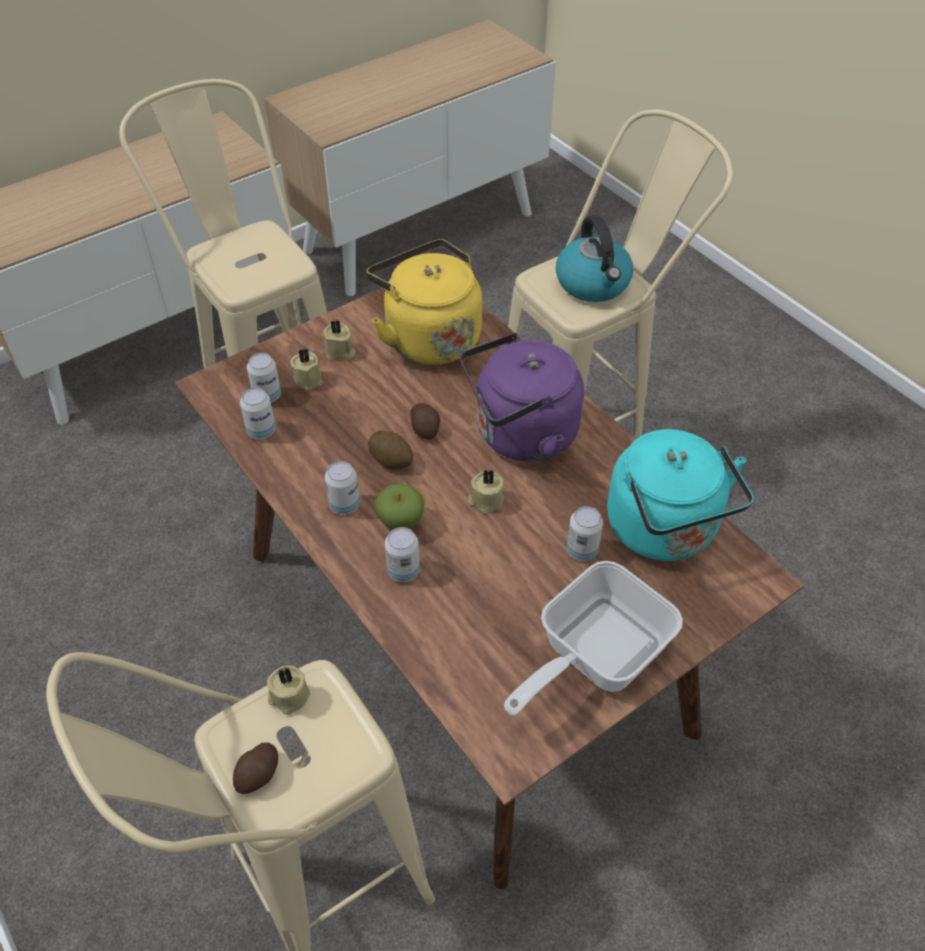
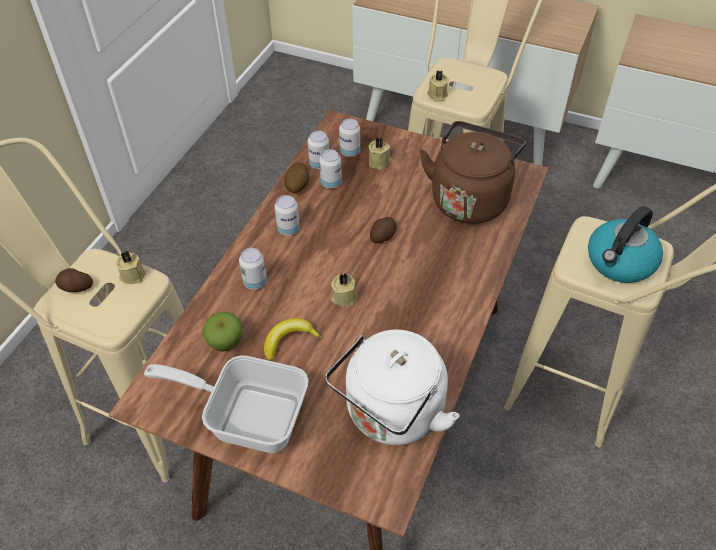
camera: 60 degrees right, 0 degrees up
beige candle [323,320,355,360] -> beige candle moved to [427,70,449,102]
yellow kettle [366,239,482,365] -> brown kettle [420,121,526,224]
potato [368,430,413,470] -> potato moved to [284,163,310,193]
apple [375,484,424,530] -> apple moved to [203,312,242,351]
purple kettle [460,333,584,462] -> none
can [567,506,603,561] -> can moved to [319,149,342,189]
turquoise kettle [607,429,754,561] -> white kettle [325,329,460,445]
none -> banana [264,318,322,361]

